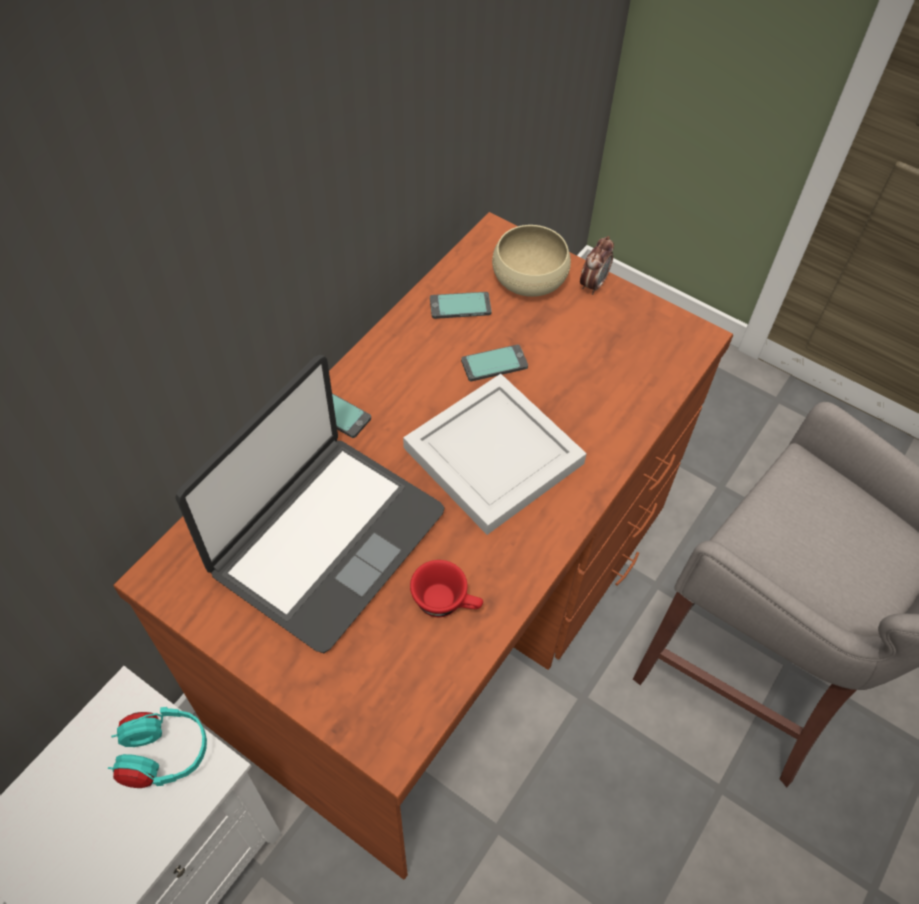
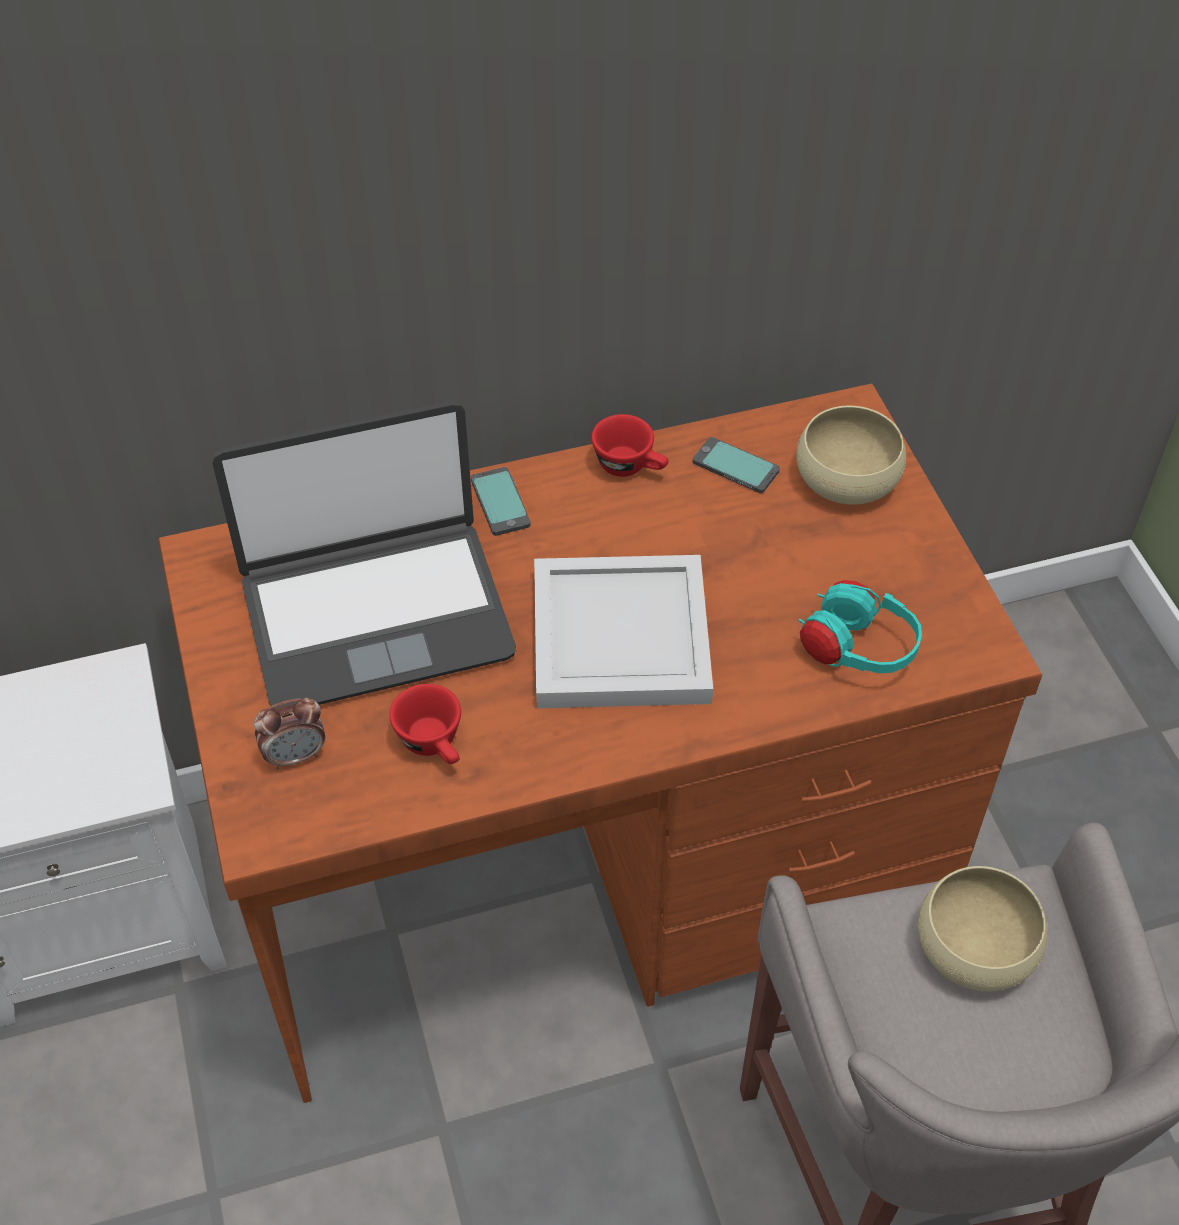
camera: 40 degrees right, 5 degrees down
turquoise headphones [108,707,207,788] -> turquoise headphones moved to [799,580,922,673]
phone [461,345,528,381] -> none
alarm clock [580,236,614,295] -> alarm clock moved to [254,698,325,770]
none -> red cup [592,414,669,477]
none -> beige bowl [918,866,1048,992]

